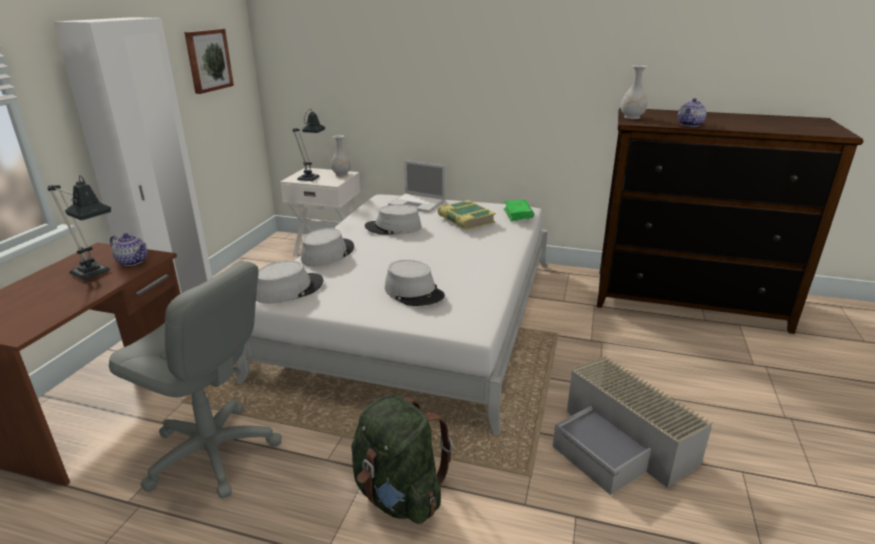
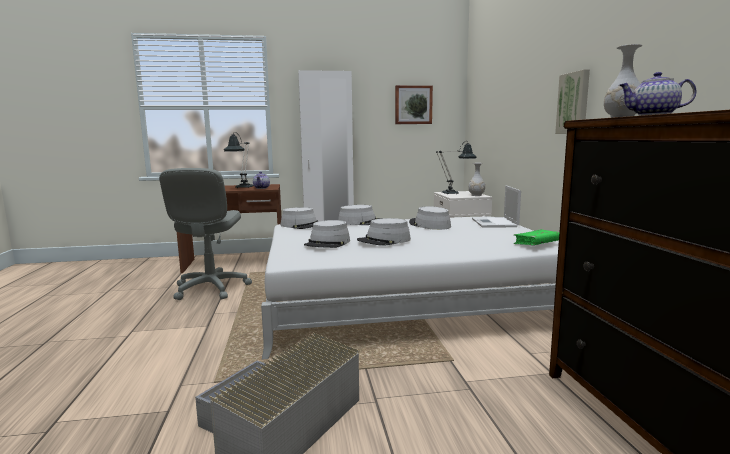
camera: 65 degrees right, 15 degrees down
green backpack [352,395,453,524] -> none
book [438,200,496,230] -> none
none -> grey hat [357,218,411,246]
none -> picture [555,69,590,134]

